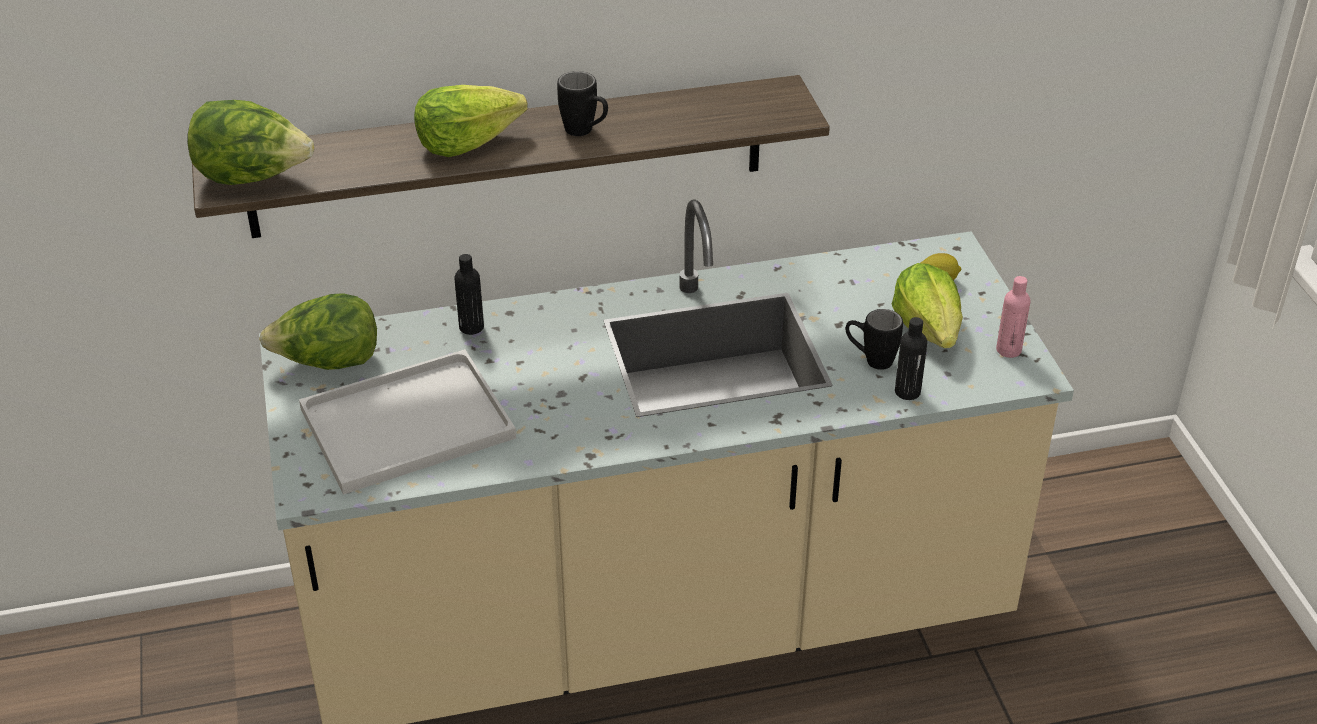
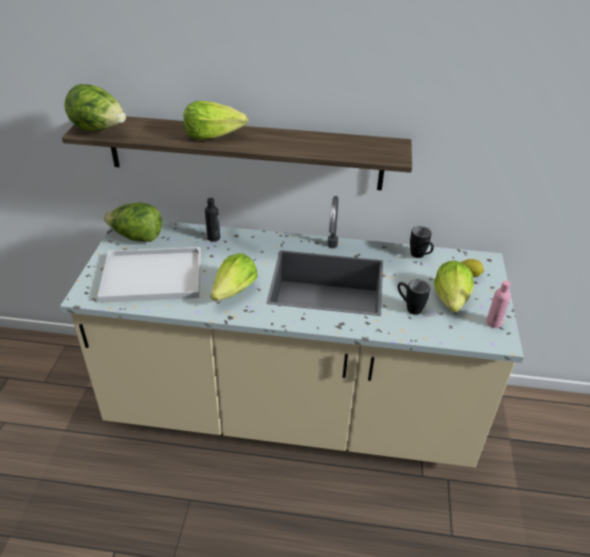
camera: 20 degrees right, 0 degrees up
black mug [557,71,608,136] -> black mug moved to [410,226,434,258]
black bottle [895,317,927,400] -> none
none -> lettuce [210,253,258,301]

